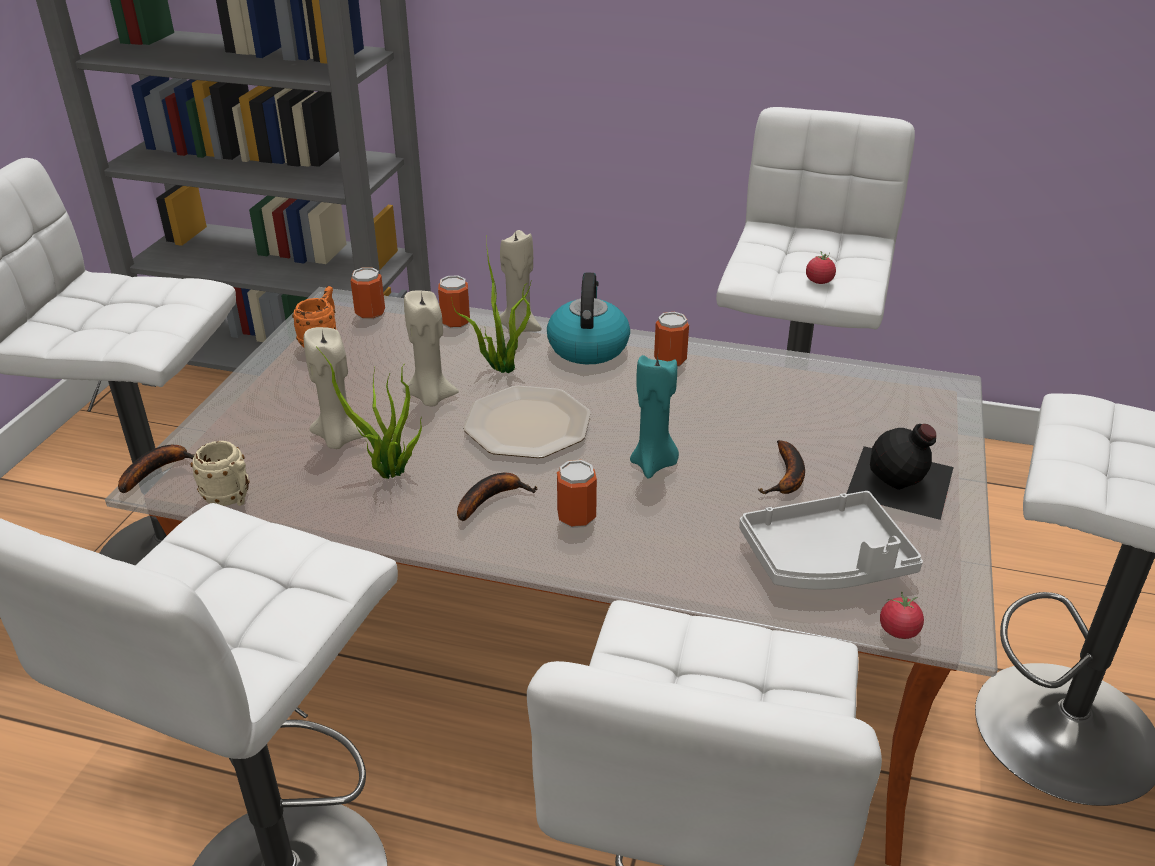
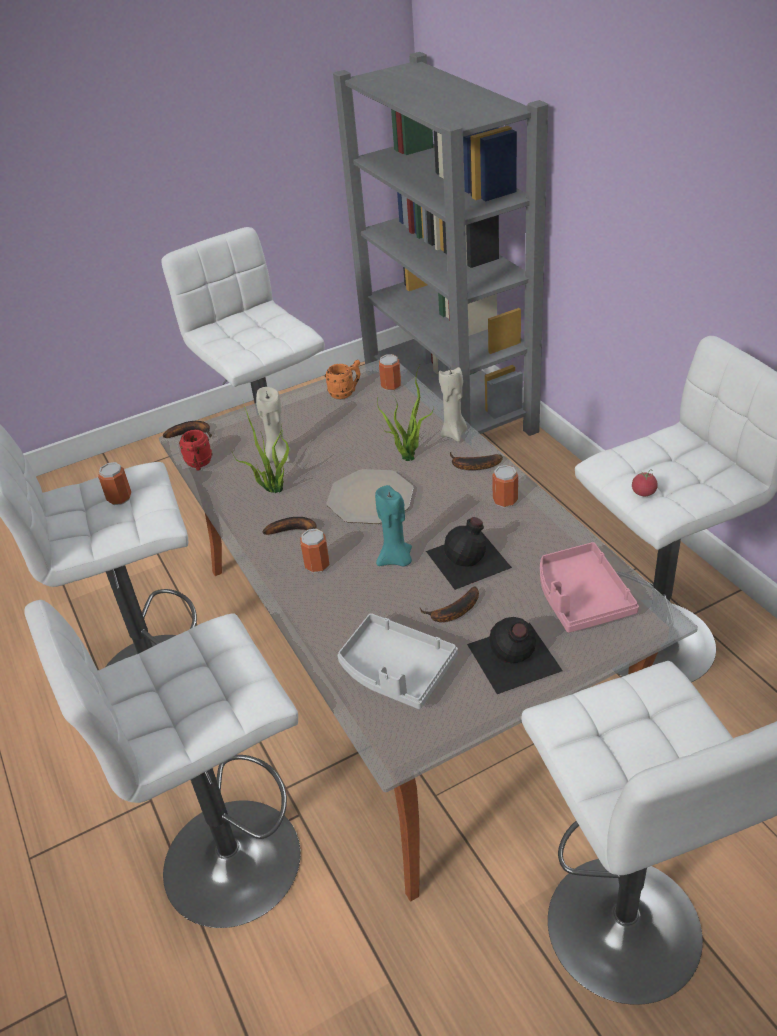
camera: 50 degrees right, 5 degrees up
beige mug [191,441,249,506] -> red mug [179,430,213,471]
beige candle [403,291,459,406] -> none
can [438,276,470,329] -> can moved to [98,462,131,505]
kettle [547,273,630,364] -> banana [450,452,503,470]
tomato [880,592,924,639] -> none
none -> black bottle [426,517,512,590]
none -> pink tray [540,542,639,633]

